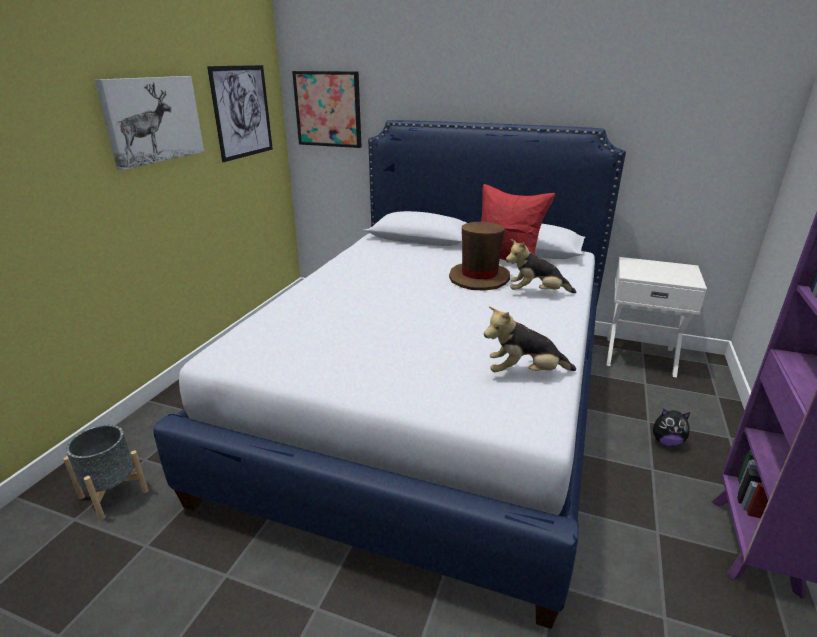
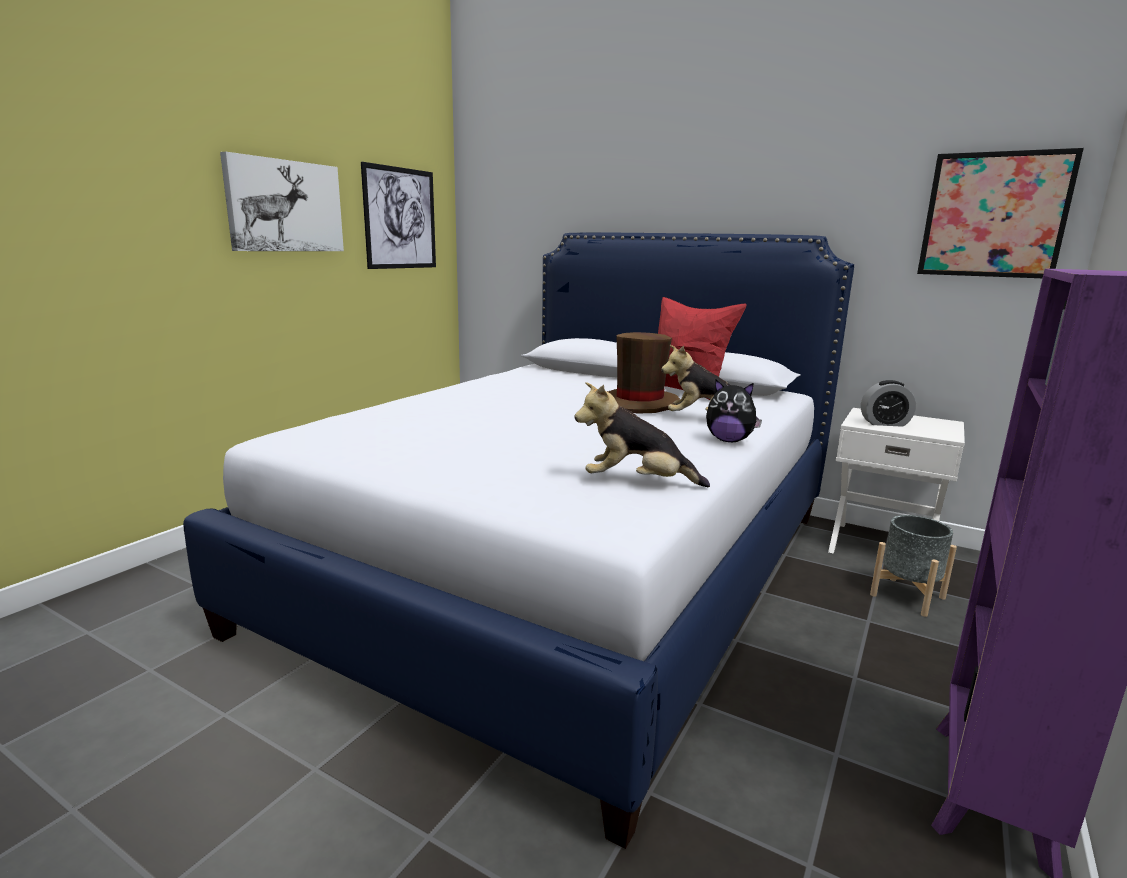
camera: 10 degrees right, 10 degrees down
grey planter [63,425,148,520] -> grey planter moved to [870,515,957,617]
picture [292,71,361,148] -> picture moved to [917,148,1084,278]
plush toy [653,409,691,446] -> plush toy moved to [706,380,762,442]
none -> alarm clock [861,380,916,427]

